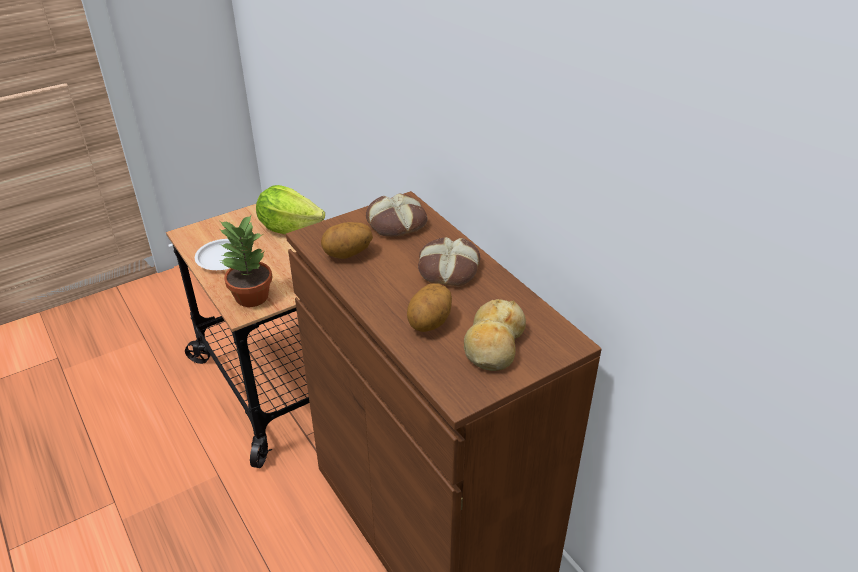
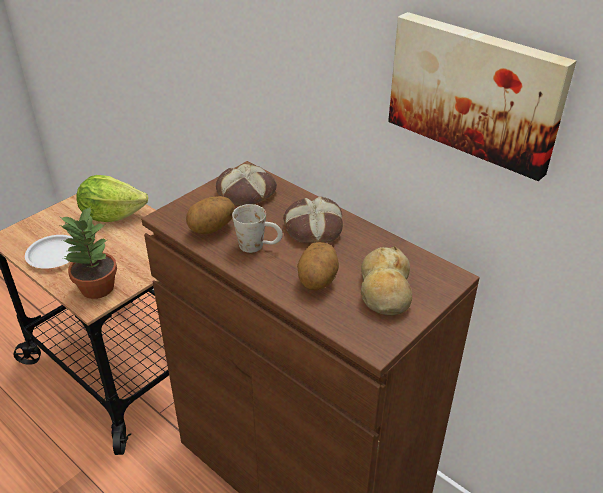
camera: 15 degrees left, 0 degrees up
none -> white mug [232,204,283,253]
none -> picture [388,12,576,181]

